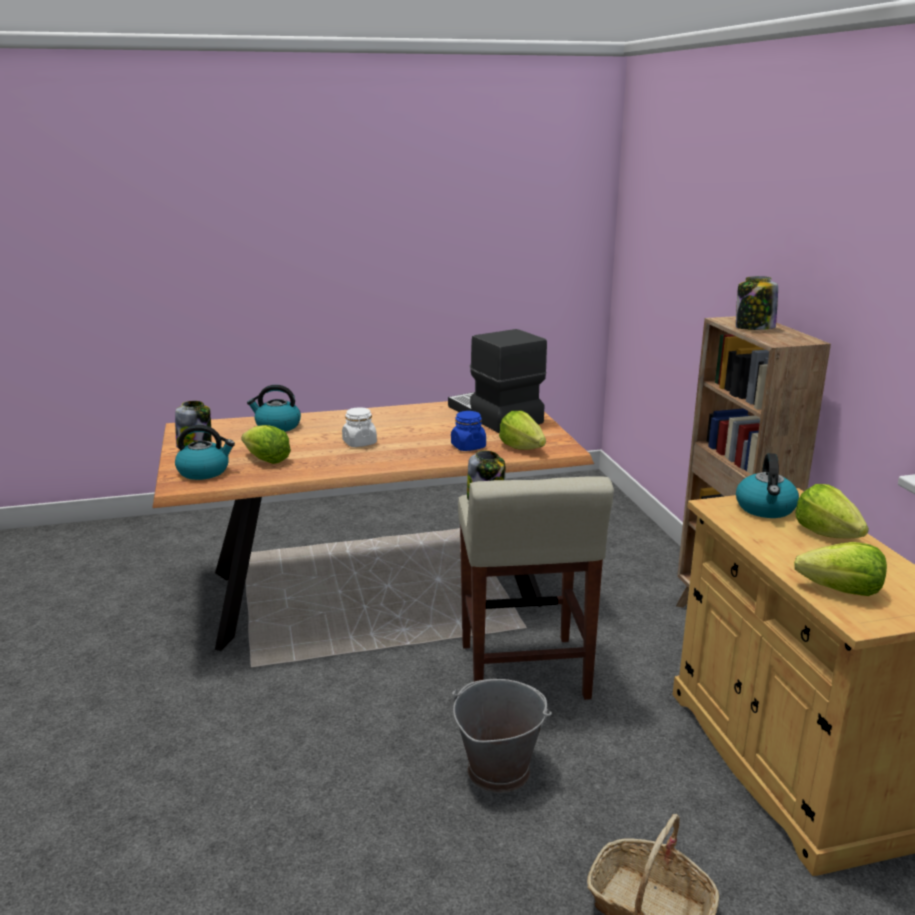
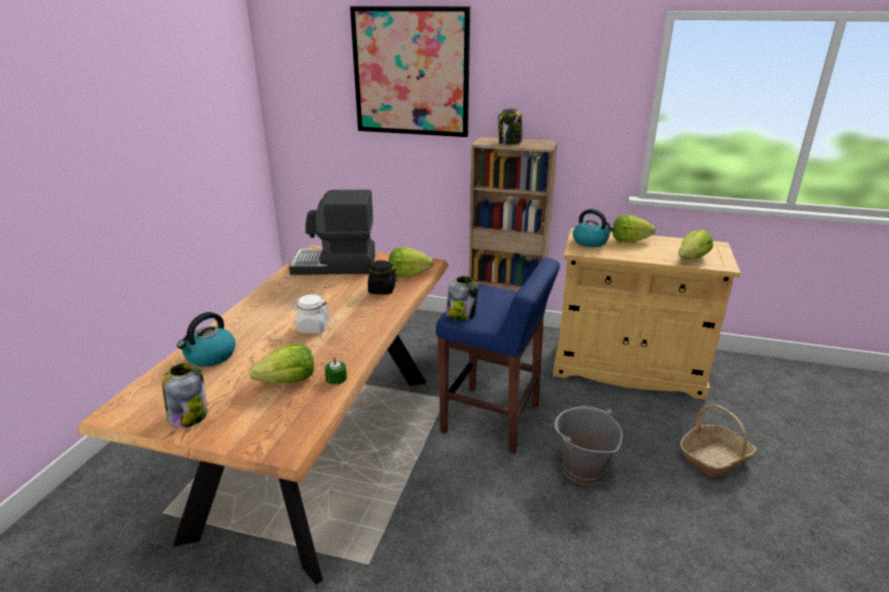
camera: 60 degrees left, 5 degrees up
kettle [175,425,235,480] -> none
blue jar [451,411,486,451] -> black jar [364,260,397,295]
beige stool [458,476,614,700] -> blue stool [436,258,560,454]
none -> green candle [325,357,347,385]
none -> picture [350,6,470,137]

